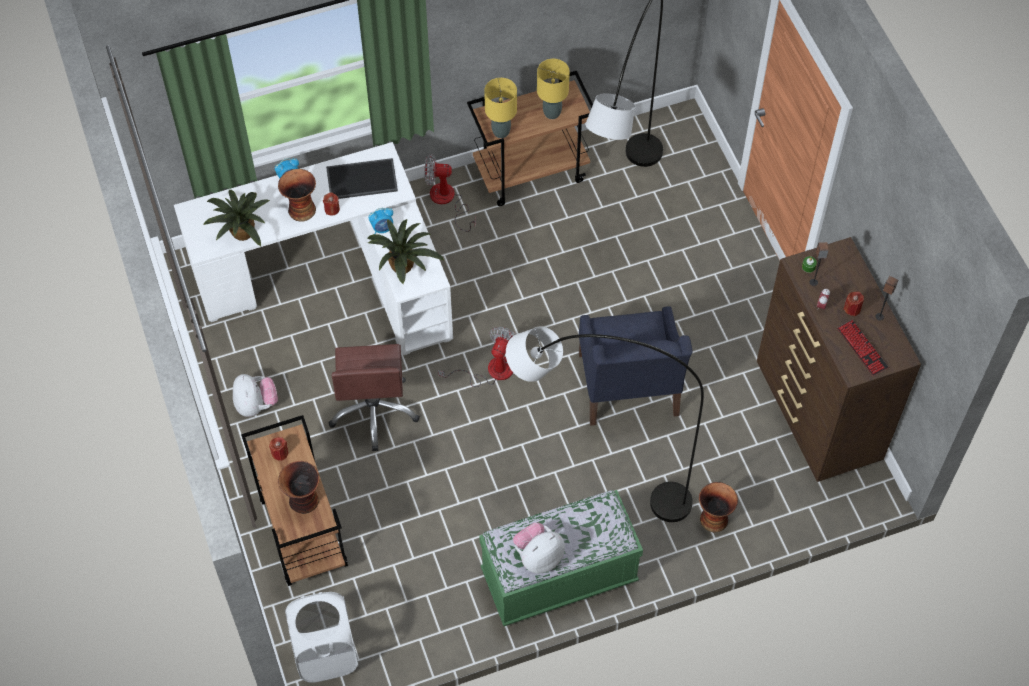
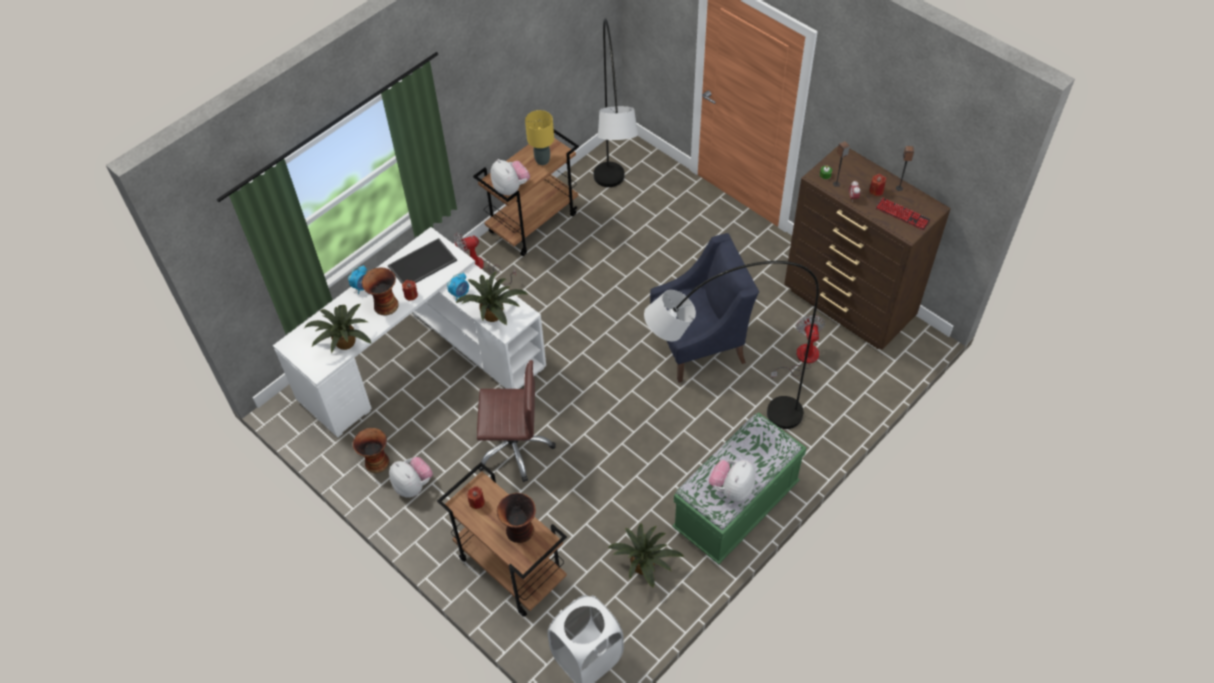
camera: 25 degrees left, 5 degrees down
brown office chair [328,344,420,451] -> brown office chair turned 60 degrees counterclockwise [477,360,556,482]
fan [438,327,516,387] -> fan moved to [771,315,825,378]
yellow table lamp [484,78,517,138] -> plush toy [491,159,530,196]
blue armchair [579,306,692,426] -> blue armchair turned 75 degrees counterclockwise [650,233,759,383]
vase [699,482,738,532] -> vase moved to [353,428,389,473]
none -> potted plant [608,523,684,587]

